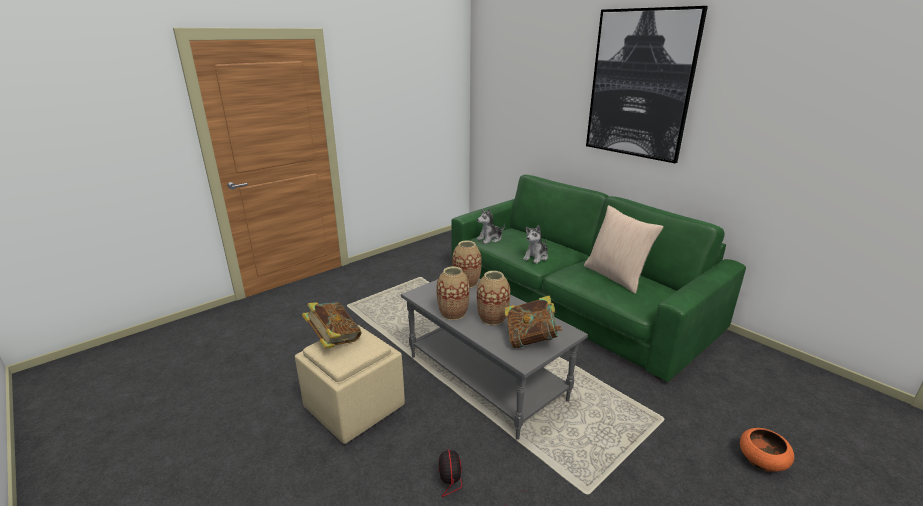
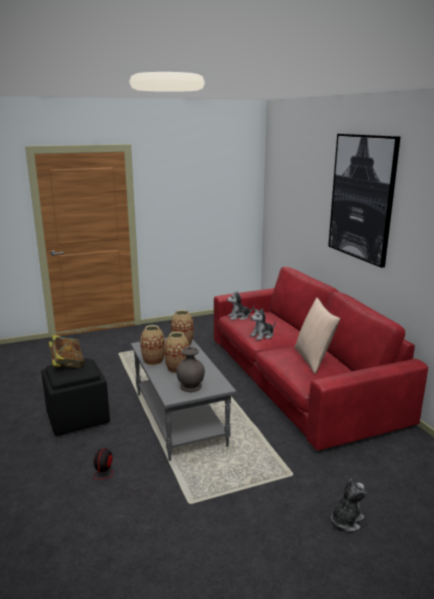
camera: 20 degrees right, 5 degrees down
beige ottoman [295,325,405,444] -> black ottoman [41,358,110,436]
green sofa [451,175,746,382] -> red sofa [214,267,428,451]
book [504,295,562,348] -> grey vase [176,347,205,392]
orange bowl [740,428,794,472] -> plush toy [331,479,367,532]

